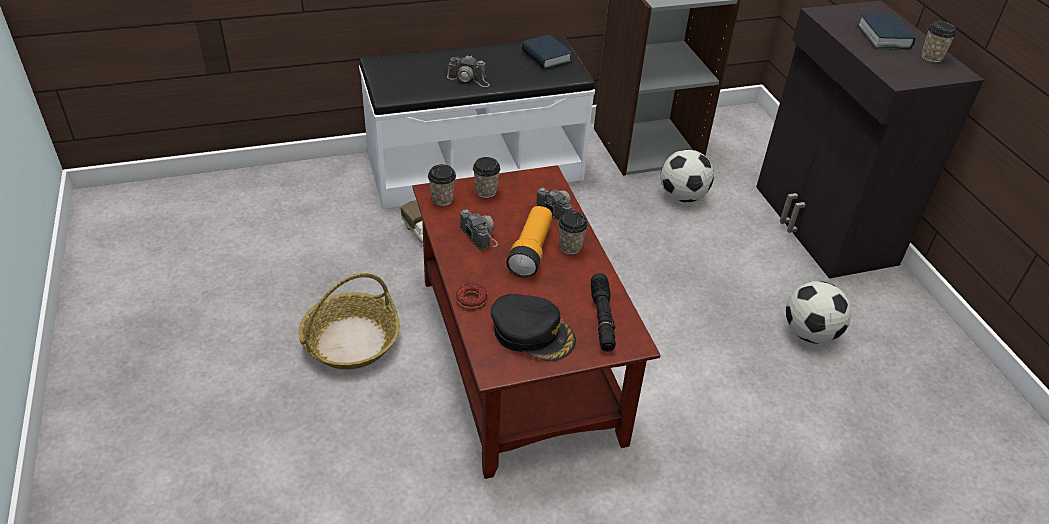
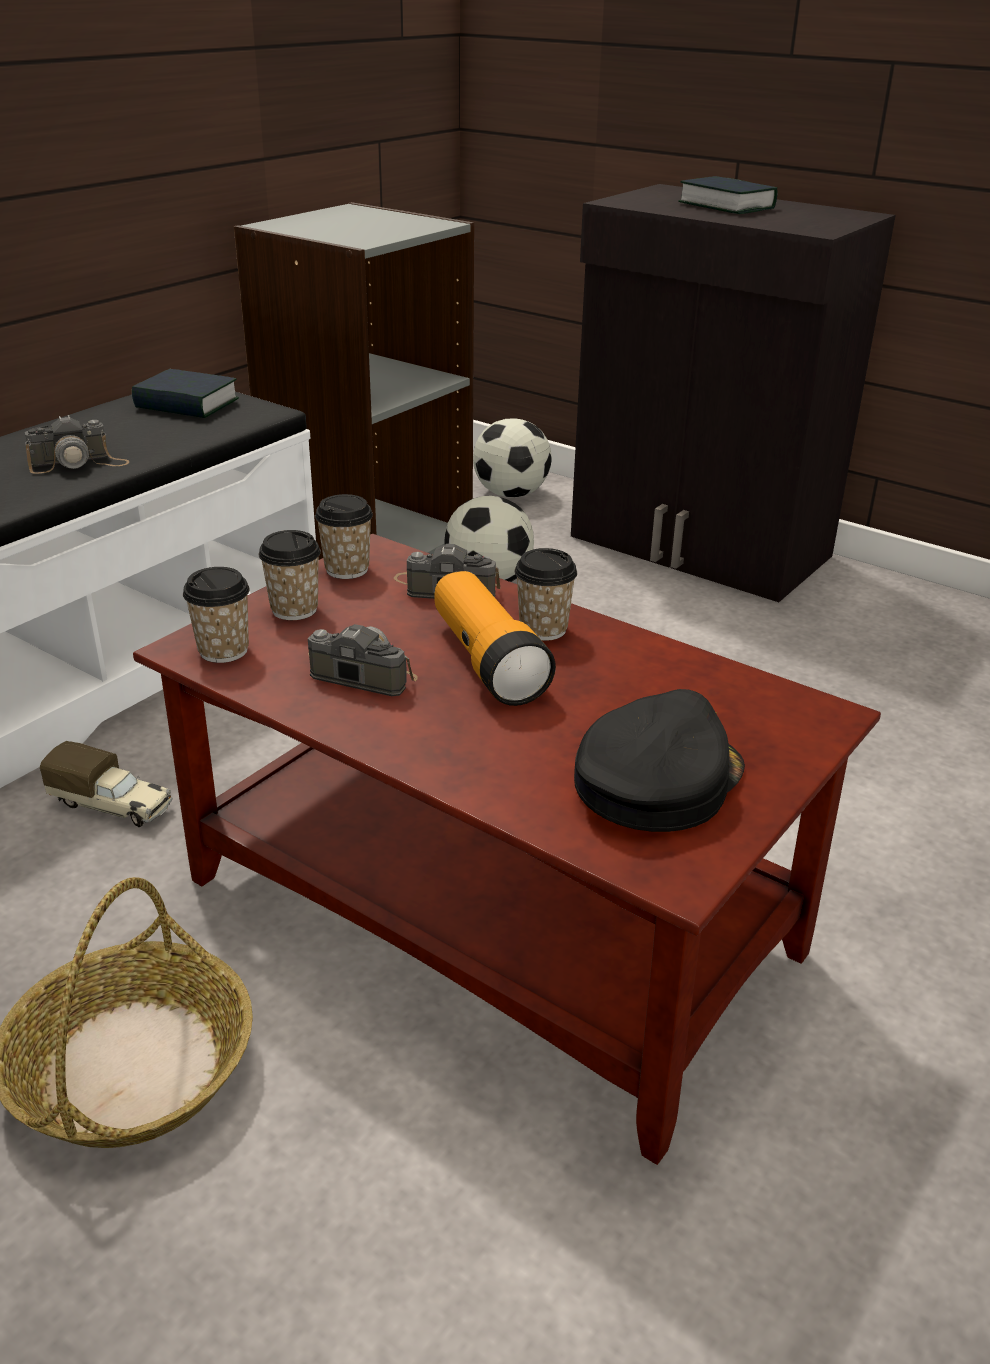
camera: 35 degrees left, 10 degrees down
donut [456,283,487,309] -> none
black cap [491,294,576,361] -> black cap turned 45 degrees counterclockwise [574,689,745,832]
black flashlight [591,273,616,352] -> none
football [786,281,851,344] -> football moved to [473,419,552,497]
cup [921,21,957,63] -> cup moved to [315,494,373,579]

